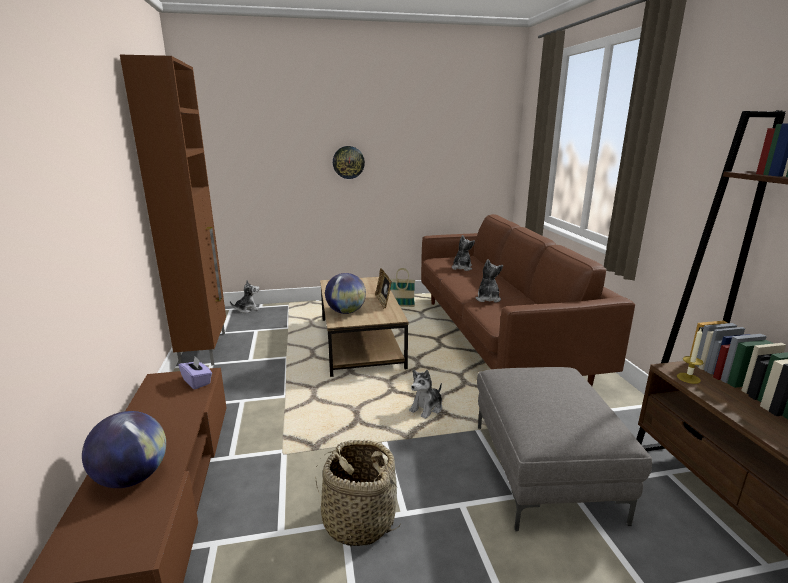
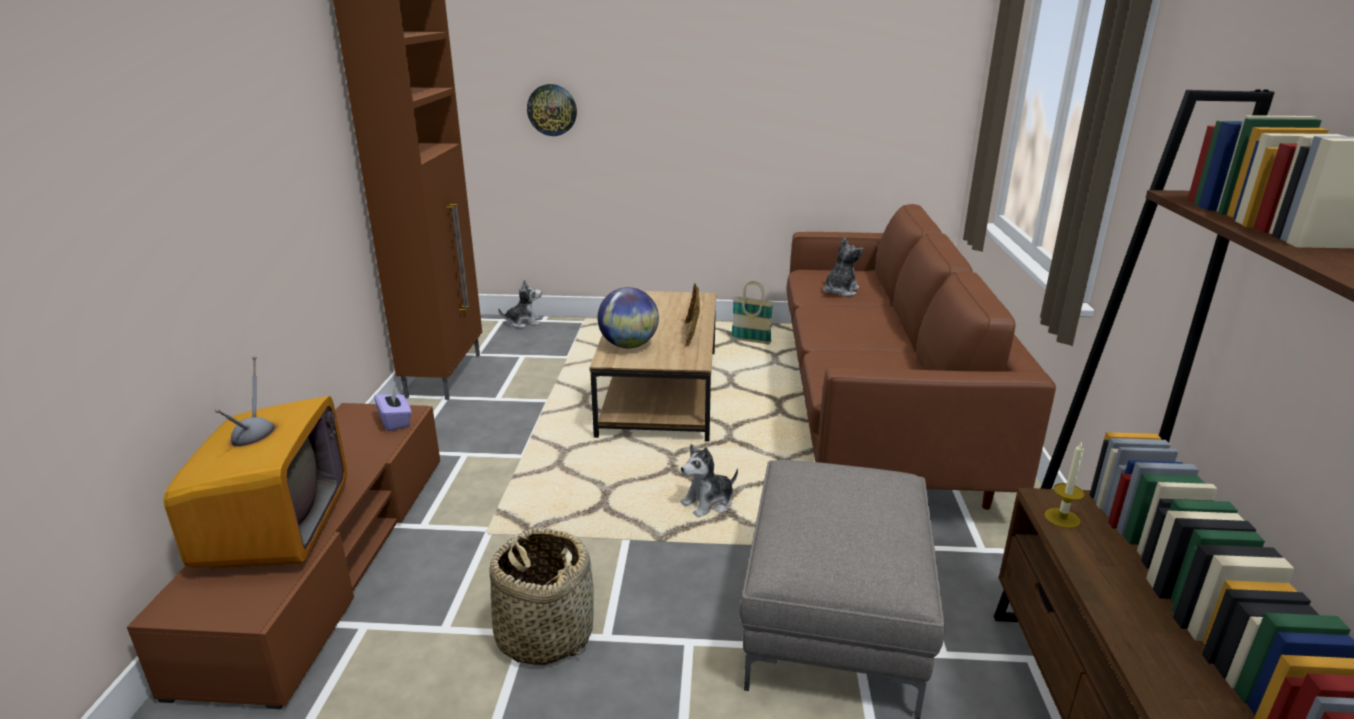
camera: 15 degrees right, 5 degrees up
globe [82,411,166,488] -> television [163,356,347,569]
wall clock [333,146,365,179] -> wall clock moved to [527,84,577,136]
plush toy [475,259,503,303] -> none

